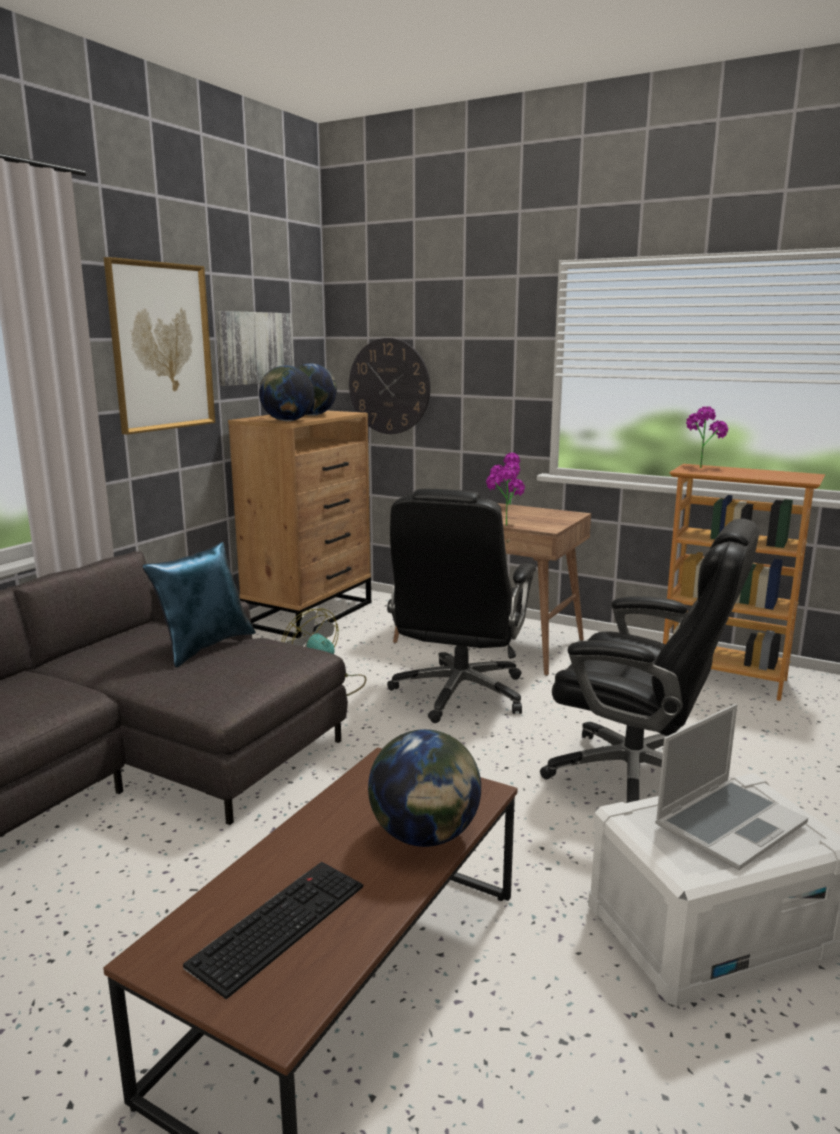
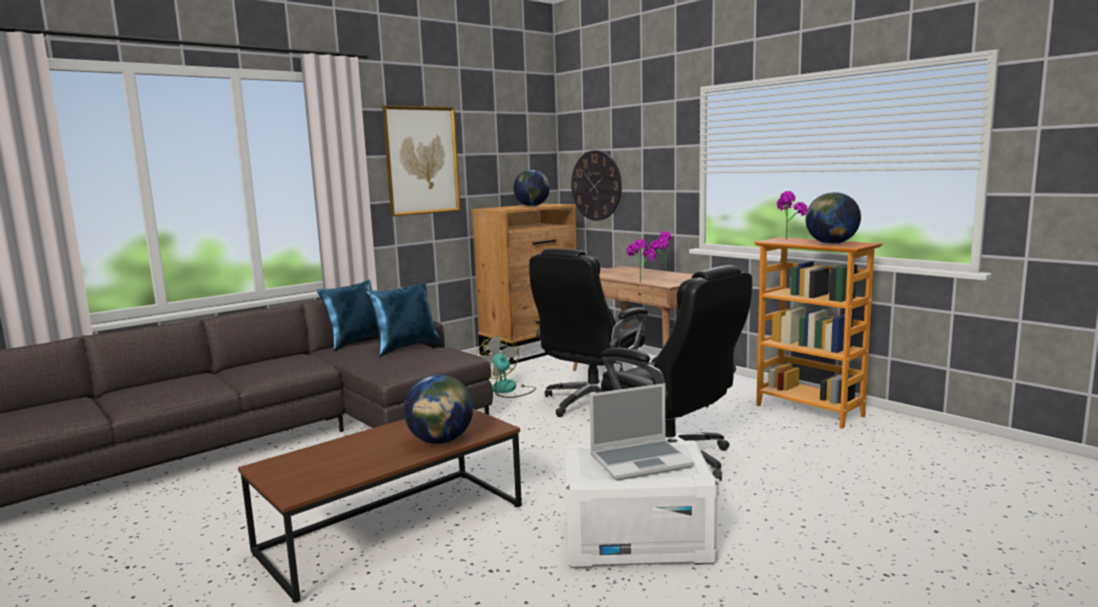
camera: 20 degrees right, 5 degrees down
keyboard [183,862,363,999] -> none
picture [215,311,294,386] -> none
globe [259,366,314,421] -> globe moved to [805,192,861,244]
none -> blue pillow [317,280,379,351]

